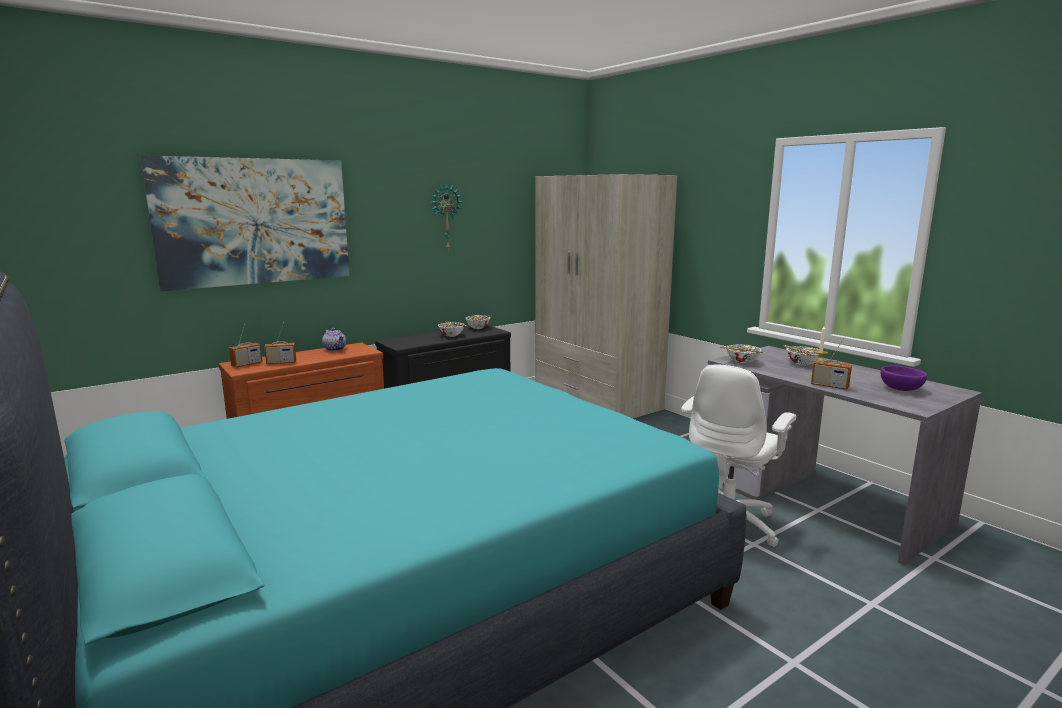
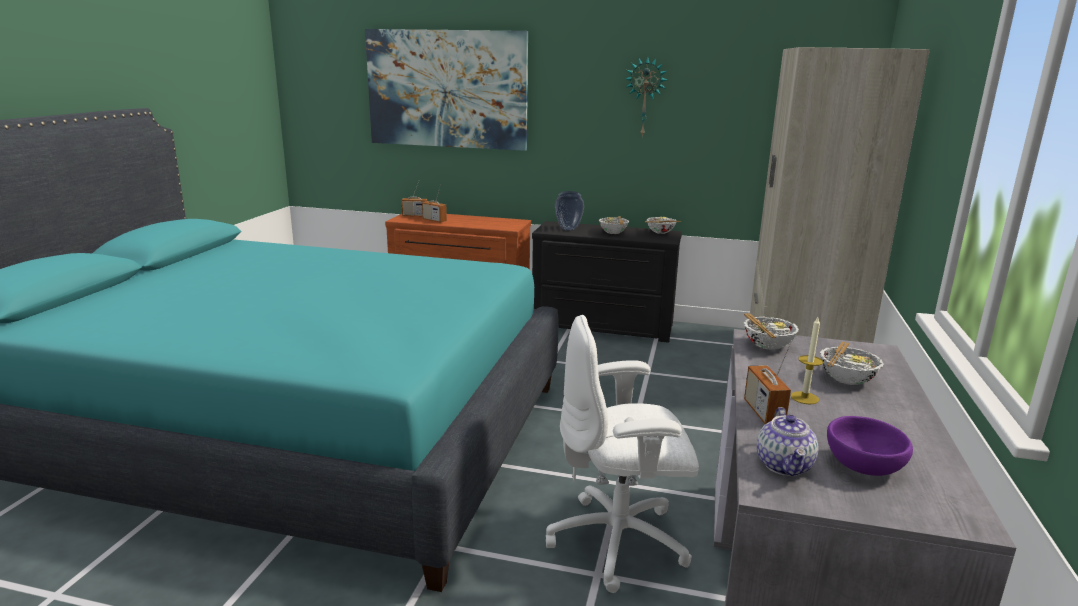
camera: 50 degrees right, 5 degrees up
teapot [322,328,346,351] -> teapot moved to [757,407,819,476]
none -> vase [555,191,584,231]

